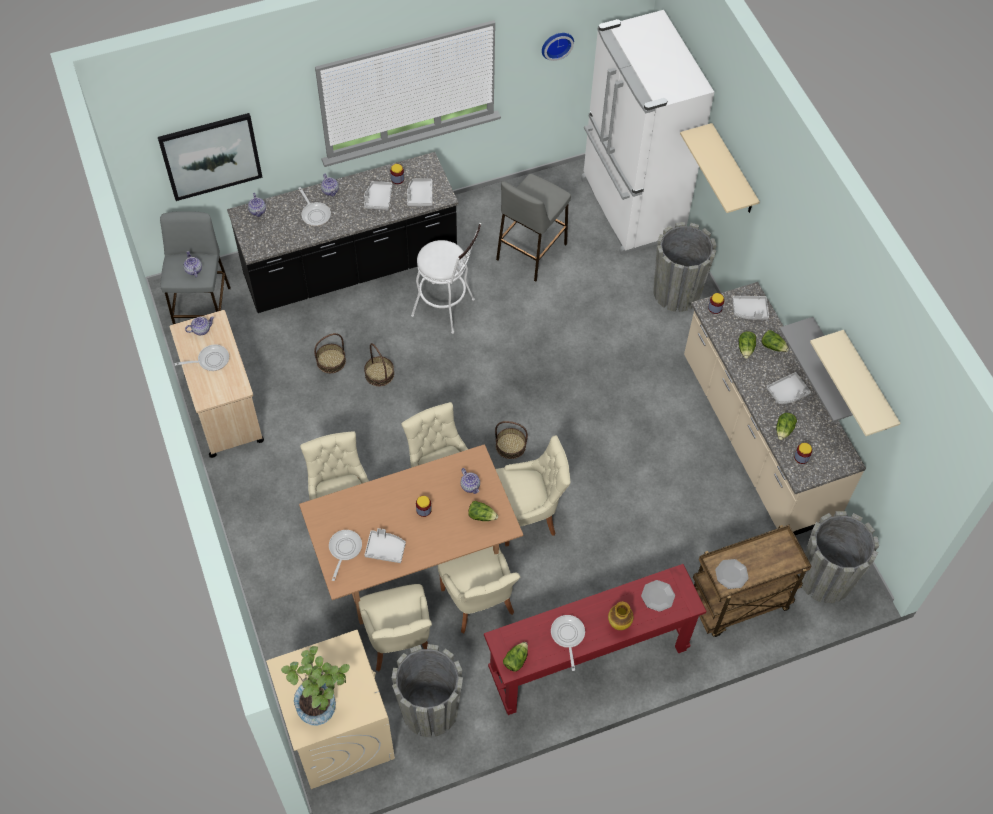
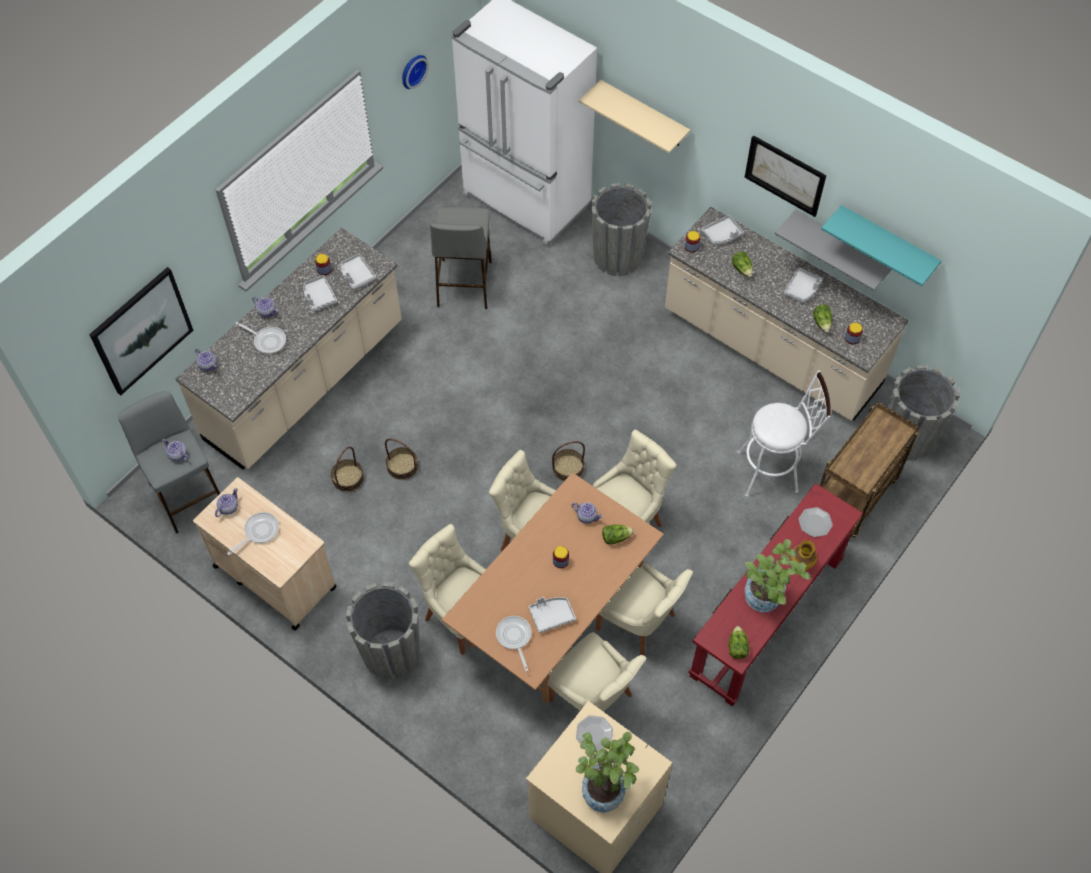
camera: 30 degrees left, 0 degrees up
black counter [227,152,458,313] -> beige counter [176,228,402,470]
grey planter [392,644,463,737] -> grey planter moved to [346,582,420,679]
white stool [411,223,481,334] -> white stool moved to [737,370,831,497]
frying pan [551,615,585,671] -> potted plant [744,539,811,612]
plate [715,559,749,589] -> plate moved to [576,715,613,751]
lettuce [761,330,789,352] -> none
beige shelf [810,330,900,436] -> turquoise shelf [821,205,941,286]
none -> picture [745,135,827,217]

